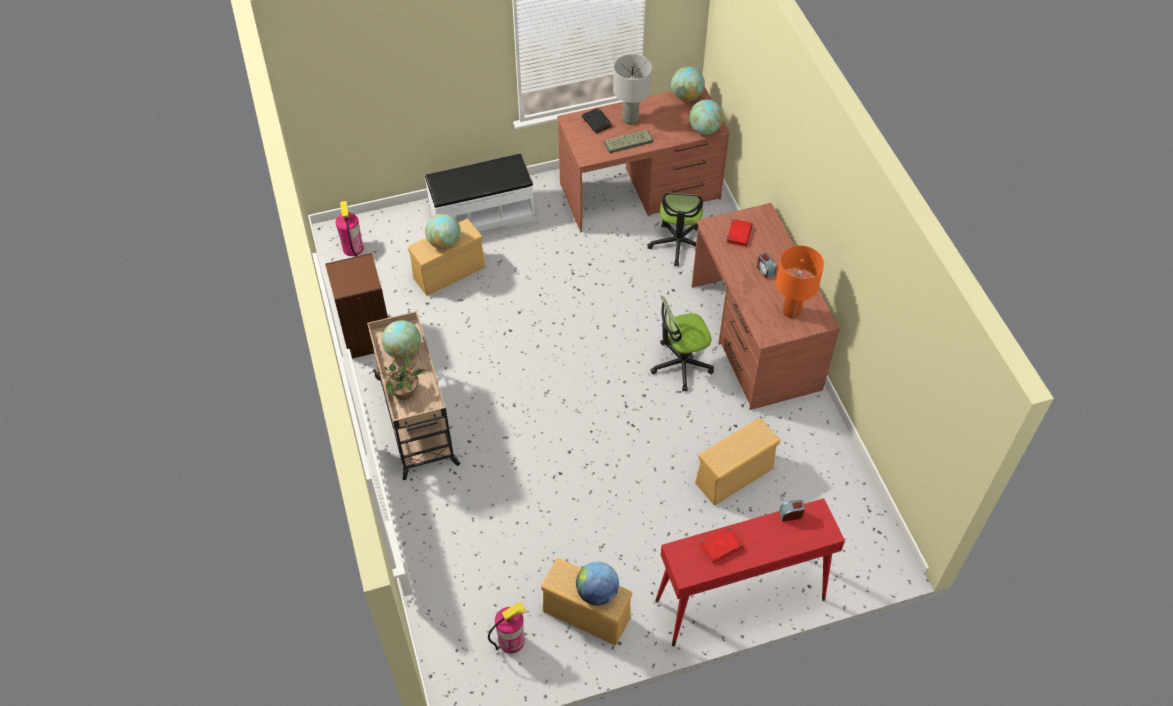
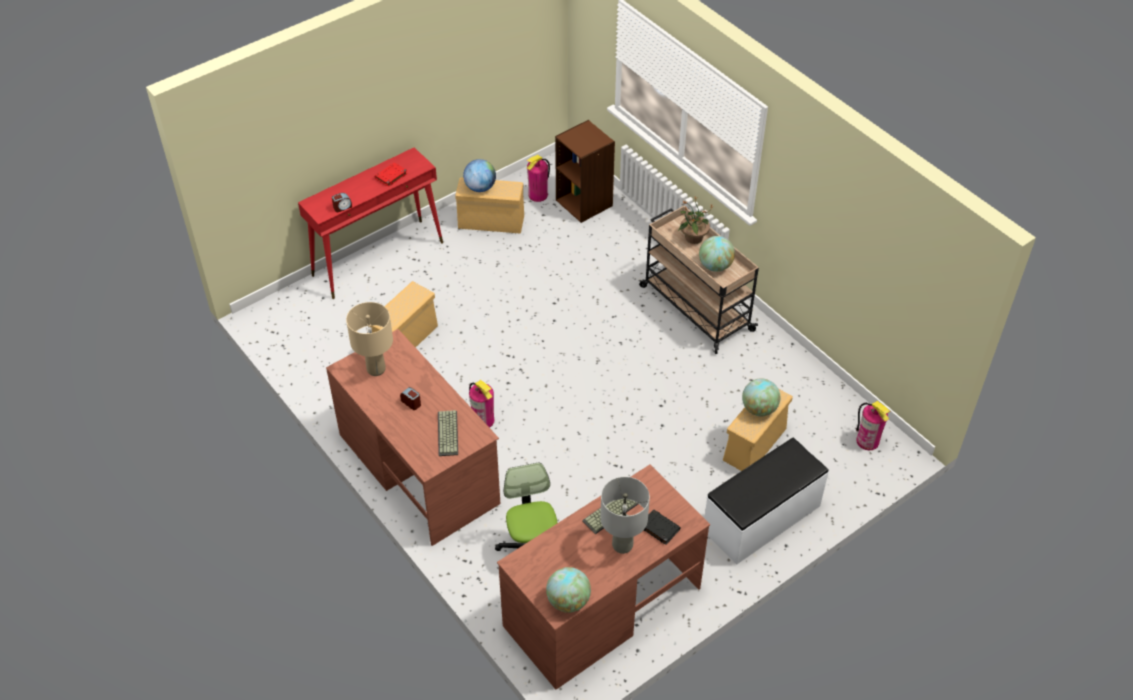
camera: 160 degrees right, 5 degrees down
brown bookcase [325,253,388,359] -> brown bookcase moved to [555,120,615,223]
office chair [651,296,714,391] -> fire extinguisher [469,380,494,428]
globe [689,99,724,135] -> none
red book [727,219,753,247] -> keyboard [438,410,458,456]
orange table lamp [776,245,824,318] -> beige table lamp [346,302,393,376]

